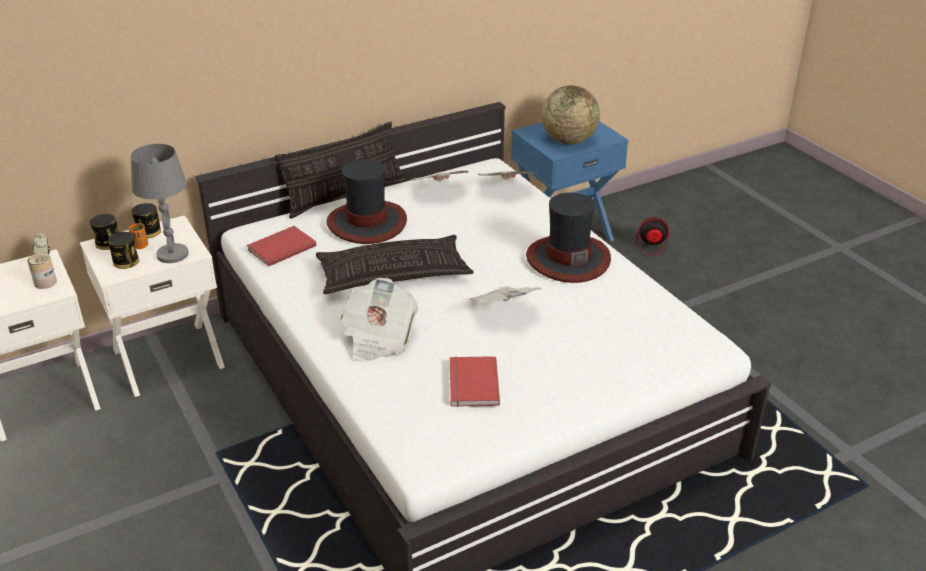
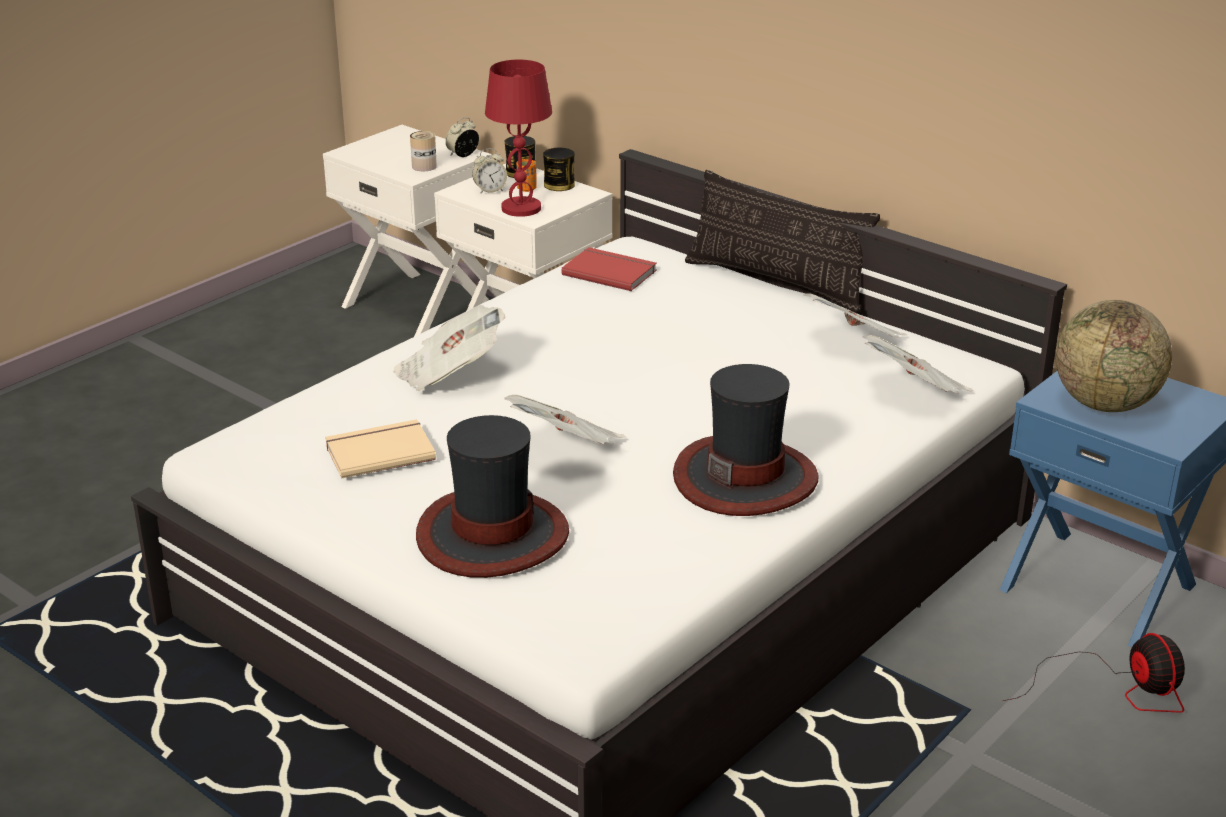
camera: 70 degrees right, 5 degrees down
can [108,232,139,269] -> alarm clock [472,148,507,194]
grey table lamp [131,144,188,263] -> red table lamp [485,60,552,217]
pillow [316,235,474,294] -> none
hat [327,159,407,244] -> hat moved to [416,415,569,578]
red book [450,356,500,407] -> beige book [325,419,436,479]

